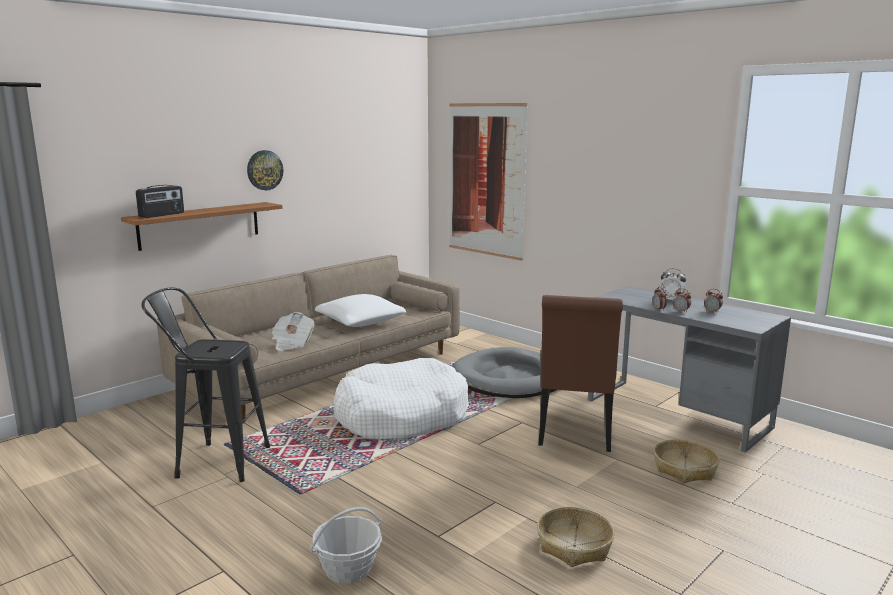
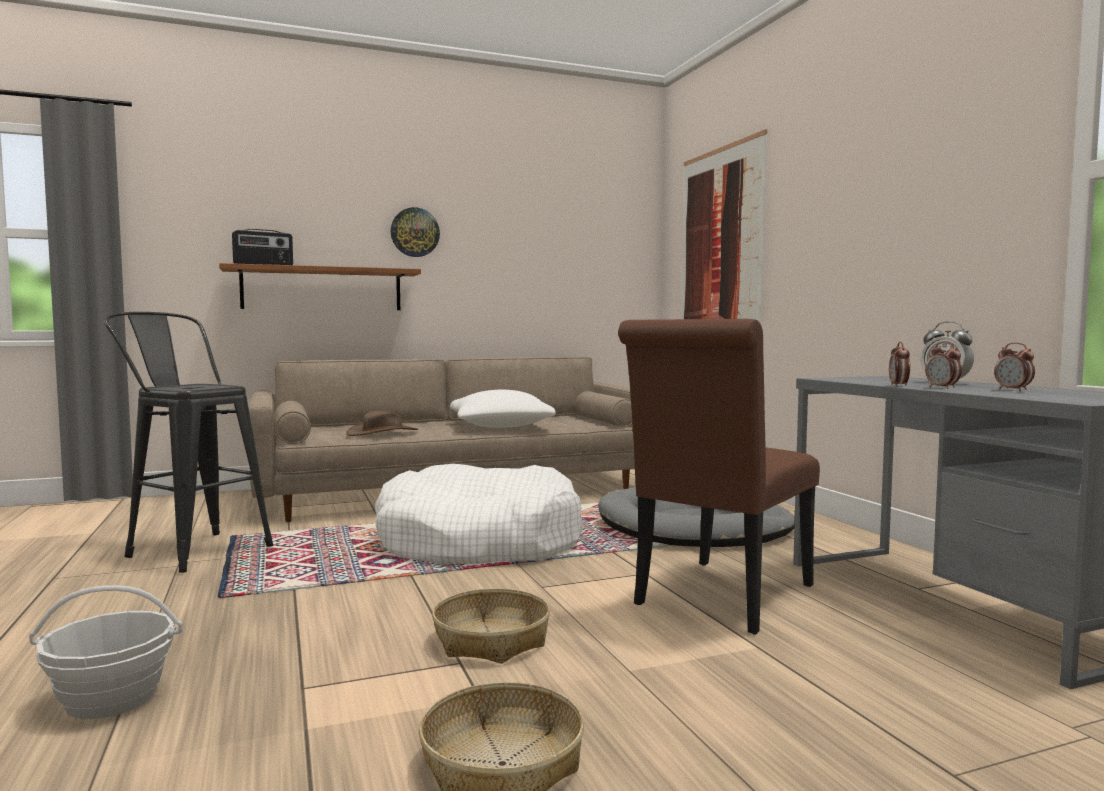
camera: 25 degrees right, 10 degrees down
newspaper [271,312,315,351] -> brown hat [346,411,418,436]
basket [654,439,720,483] -> basket moved to [432,589,550,664]

